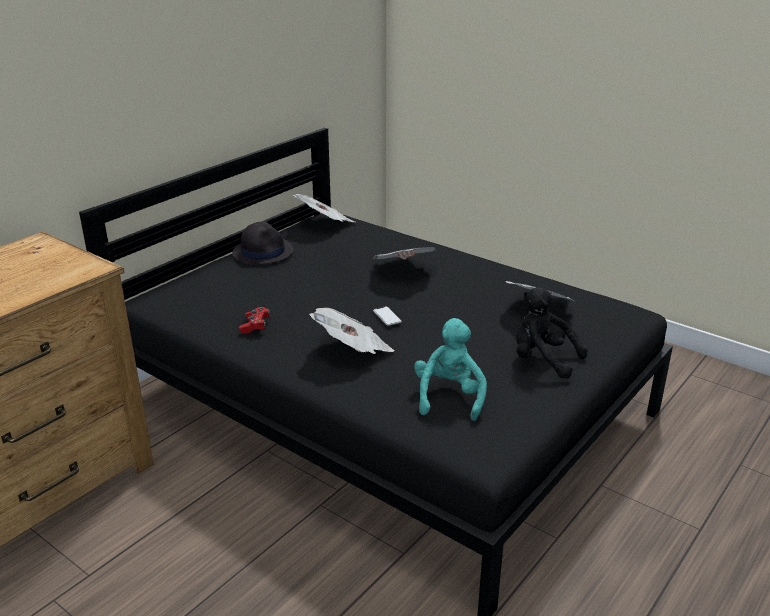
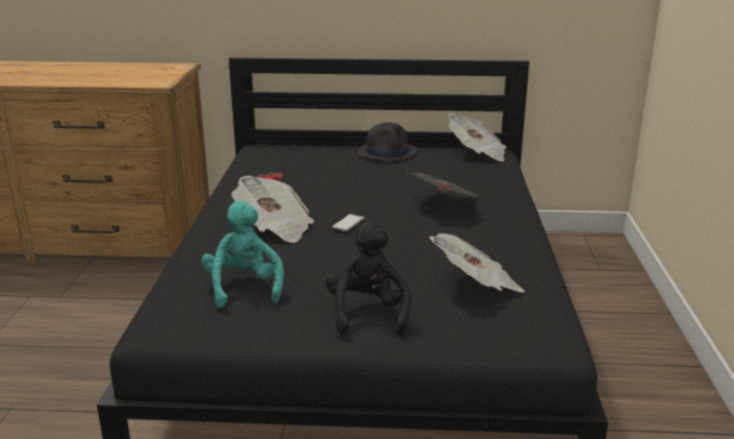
camera: 55 degrees right, 5 degrees down
turquoise plush toy [414,318,487,421] -> turquoise plush toy turned 75 degrees counterclockwise [201,201,284,308]

